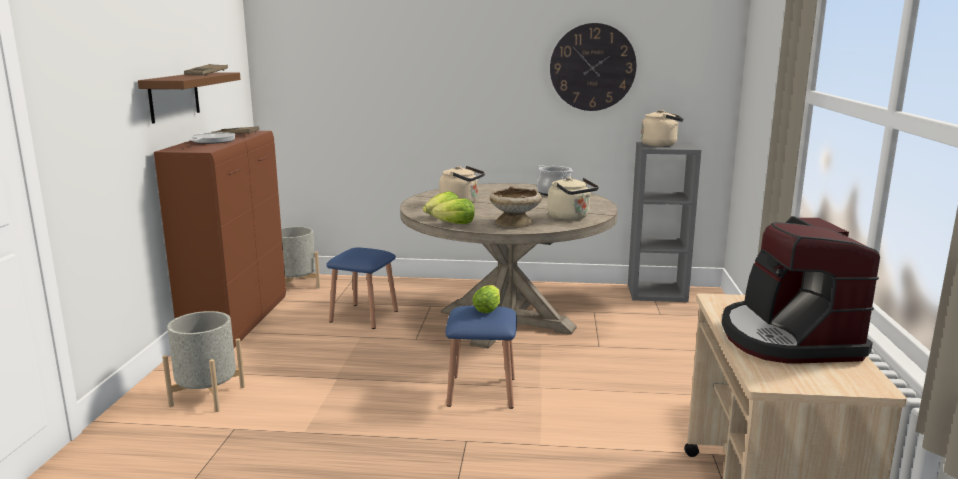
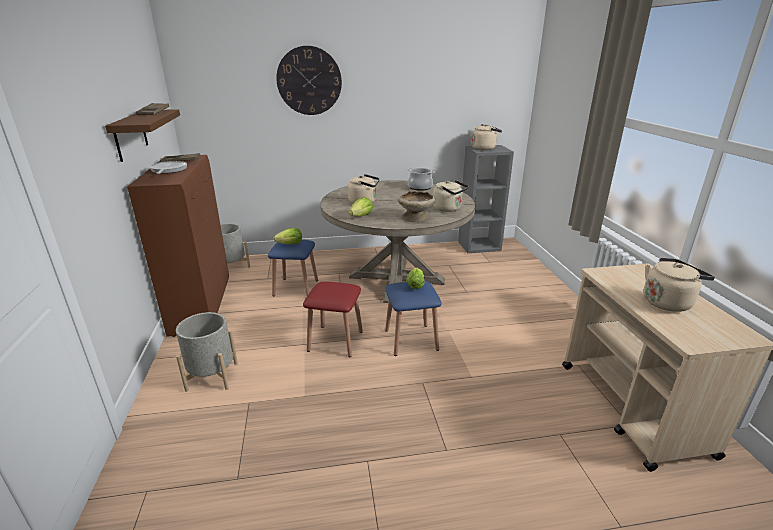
camera: 15 degrees left, 10 degrees up
lettuce [431,198,475,224] -> lettuce moved to [274,228,302,244]
wall clock [550,23,636,111] -> wall clock moved to [276,46,342,115]
coffee machine [722,216,880,363] -> beige kettle [643,257,715,312]
none -> red stool [303,282,363,357]

